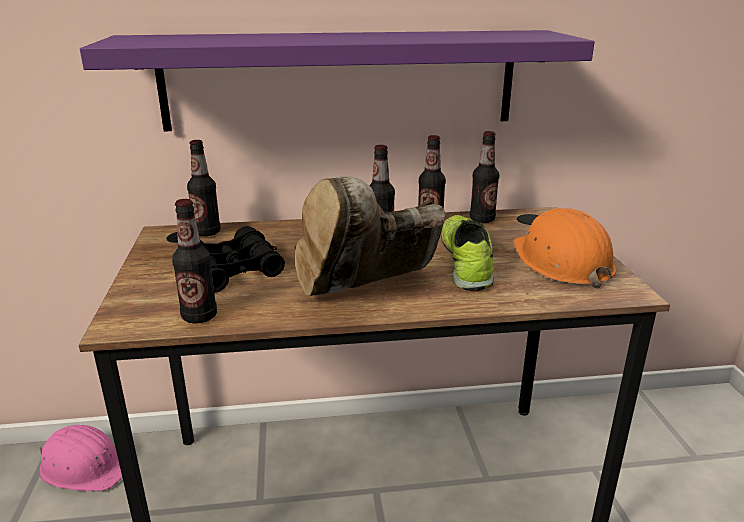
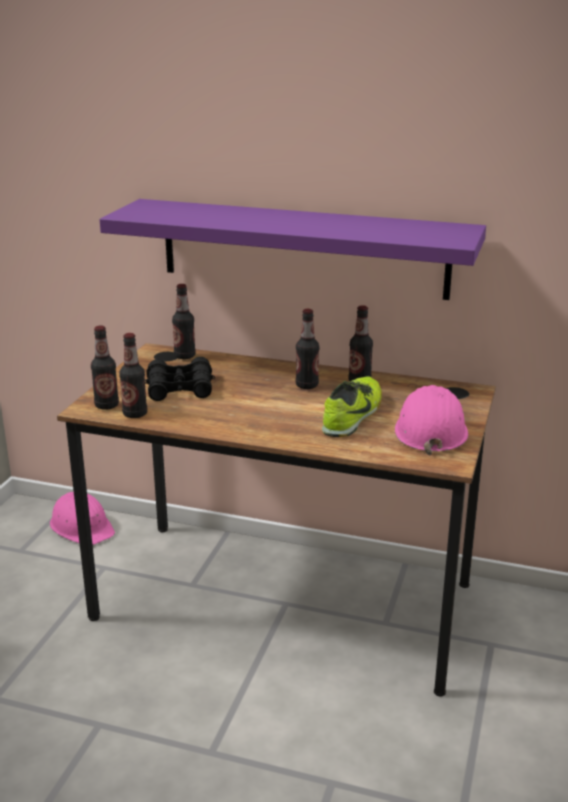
camera: 25 degrees right, 0 degrees up
brown boot [295,176,445,296] -> none
bottle [470,131,499,223] -> bottle moved to [91,326,119,410]
orange hard hat [513,208,616,288] -> pink hard hat [395,385,468,455]

